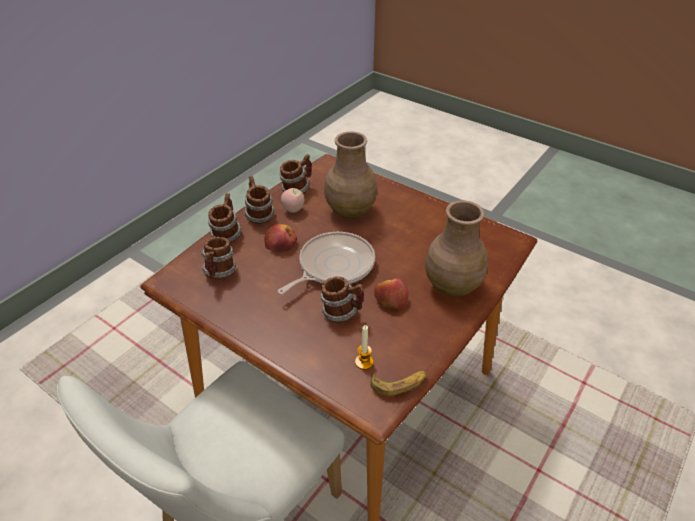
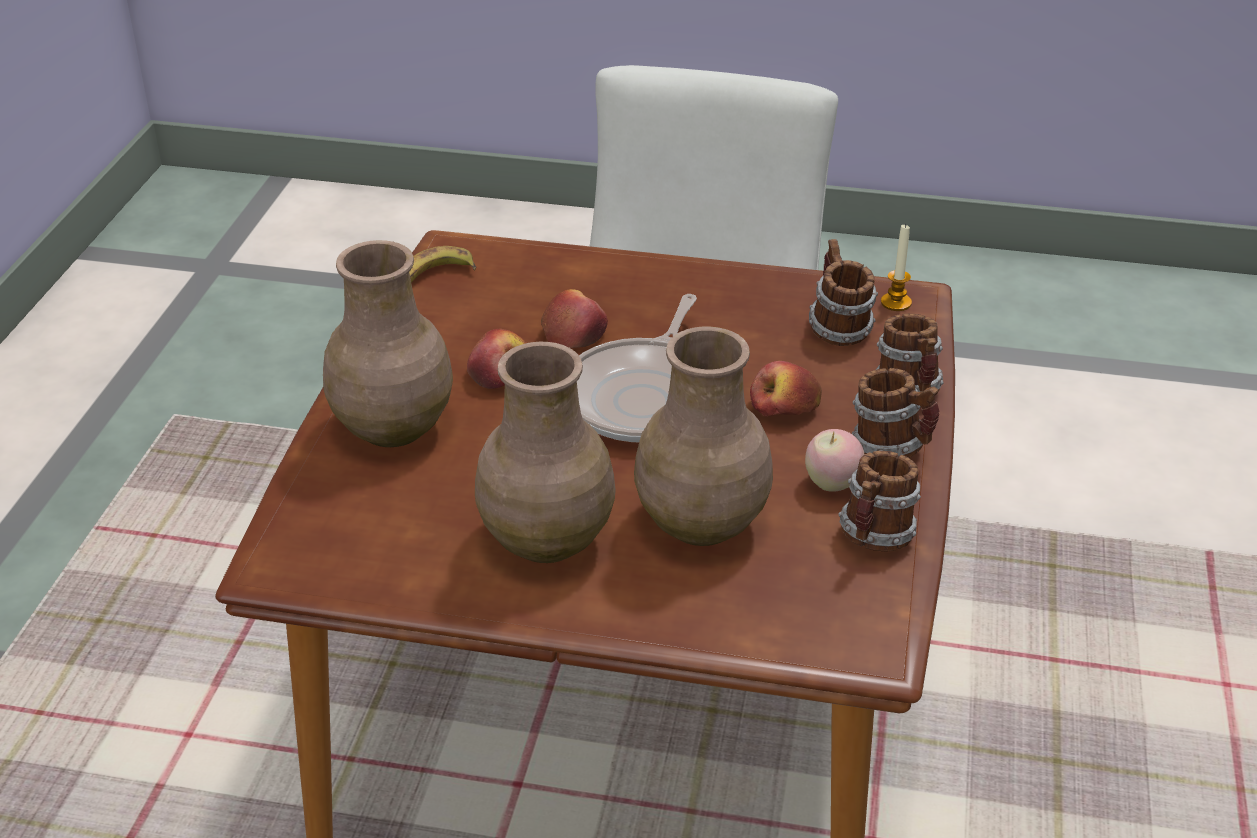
camera: 155 degrees right, 5 degrees down
mug [320,276,364,323] -> apple [541,289,608,348]
candle [355,325,373,370] -> candle moved to [881,223,912,311]
none -> brown vase [475,342,616,563]

